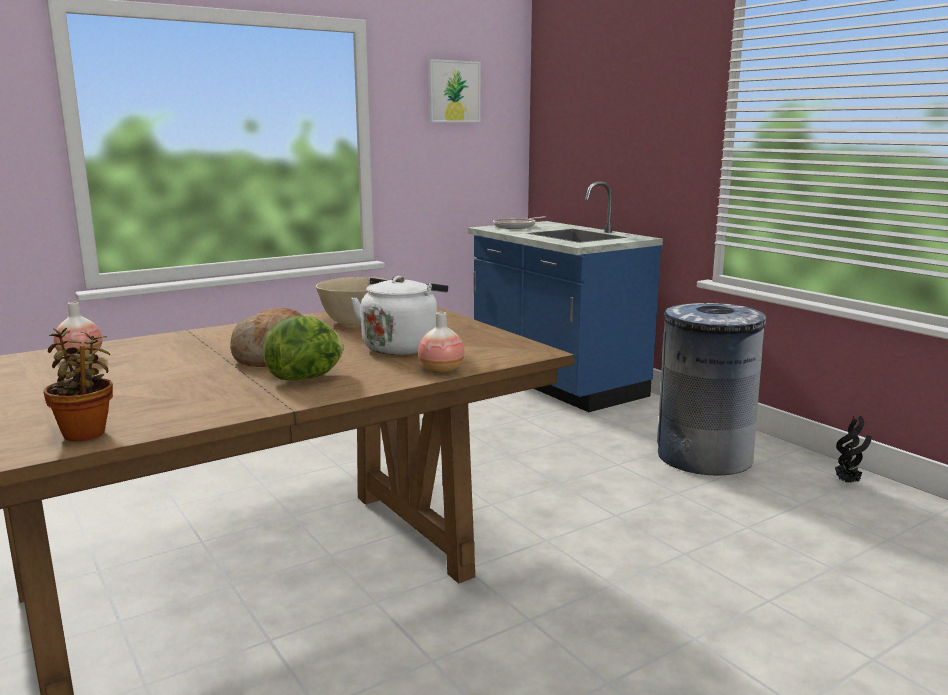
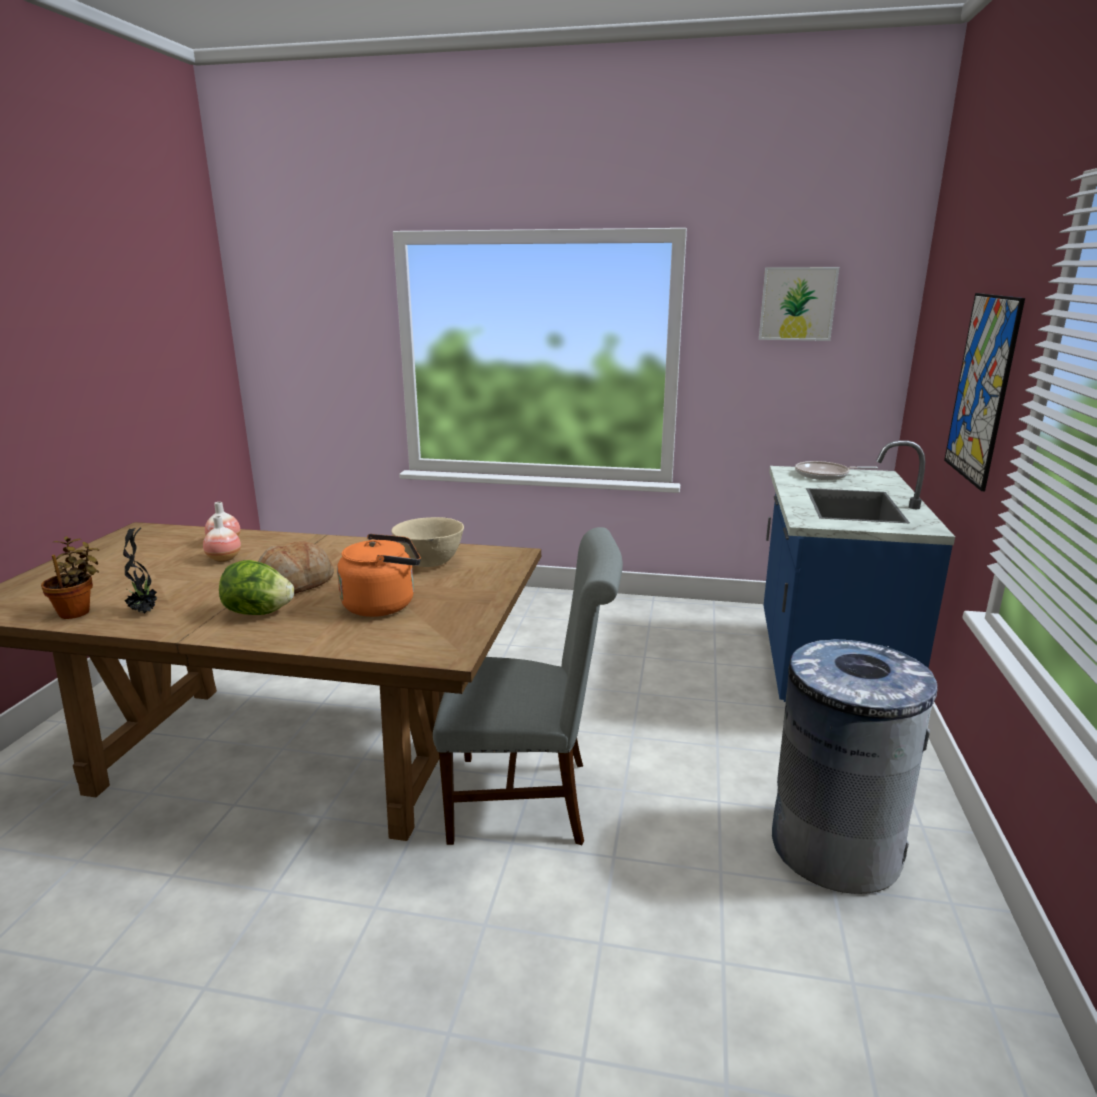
camera: 45 degrees right, 5 degrees up
white kettle [351,276,448,355] -> orange kettle [337,534,421,617]
vase [418,312,465,374] -> vase moved to [203,516,241,562]
potted plant [835,416,872,483] -> potted plant moved to [123,527,161,613]
none -> grey chair [433,527,623,845]
none -> picture [944,293,1025,491]

